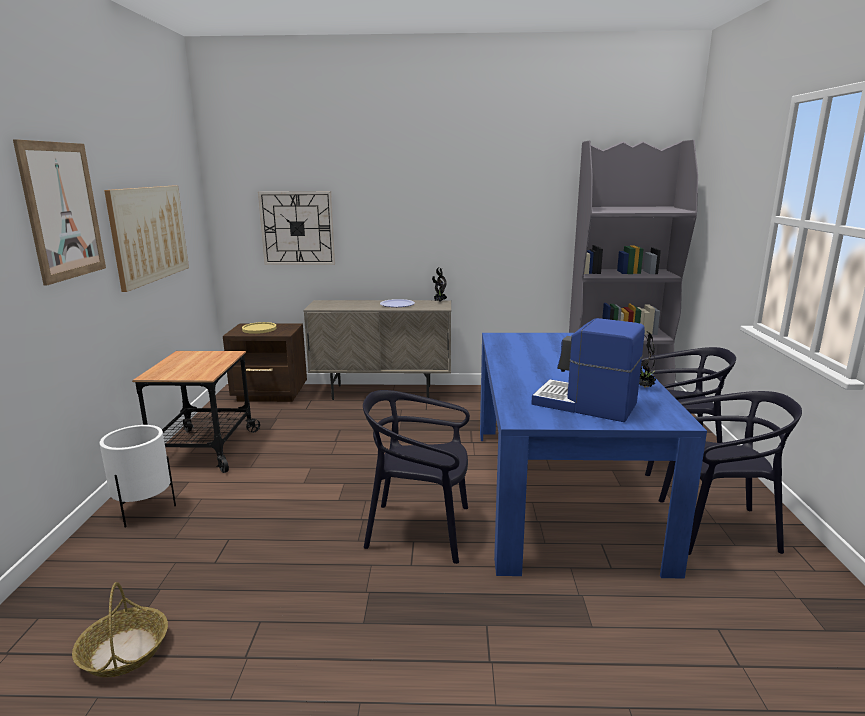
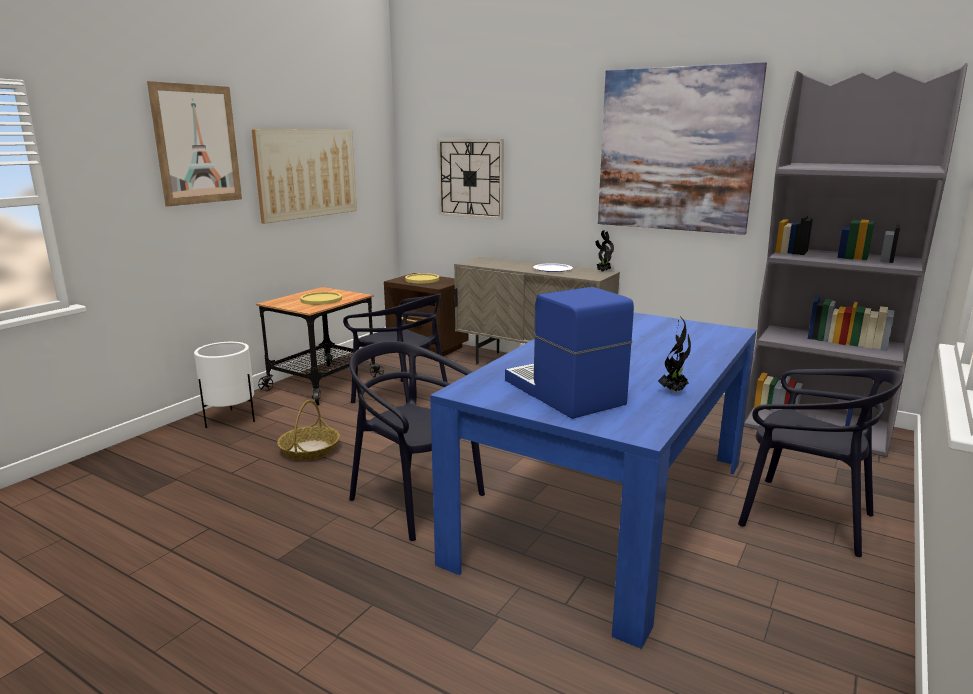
camera: 30 degrees right, 0 degrees up
basket [72,582,168,677] -> basket moved to [277,400,340,460]
black chair [658,391,802,555] -> black chair moved to [343,293,447,403]
none -> yellow plate [300,292,342,305]
none -> picture [598,62,767,235]

